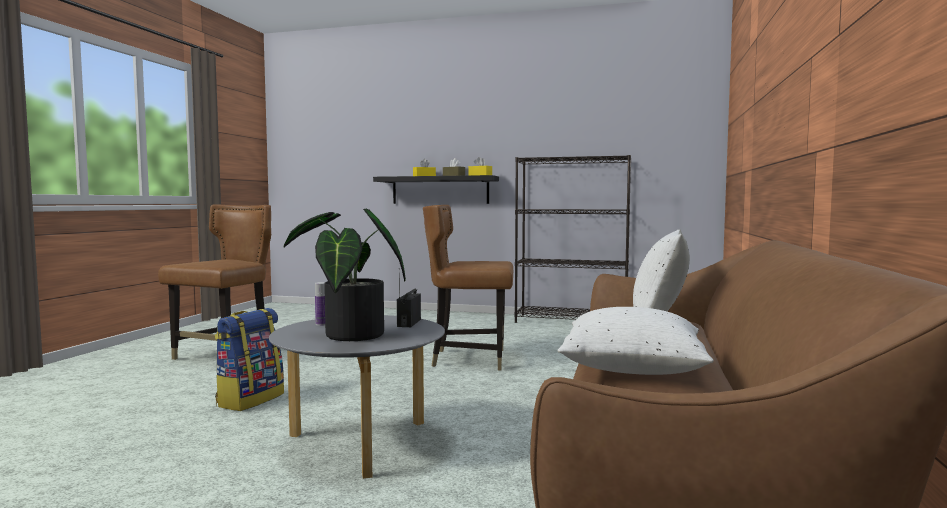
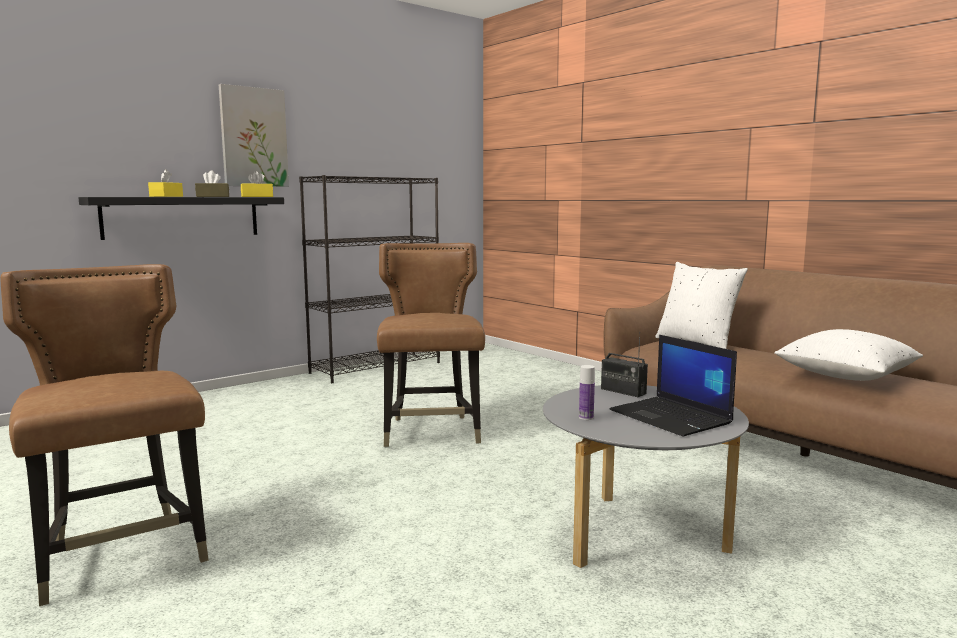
camera: 55 degrees left, 5 degrees up
backpack [215,308,284,411] -> none
potted plant [284,209,406,341] -> laptop [610,335,737,437]
brown chair [423,205,513,370] -> brown chair turned 135 degrees clockwise [377,243,485,447]
none -> picture [219,84,289,187]

